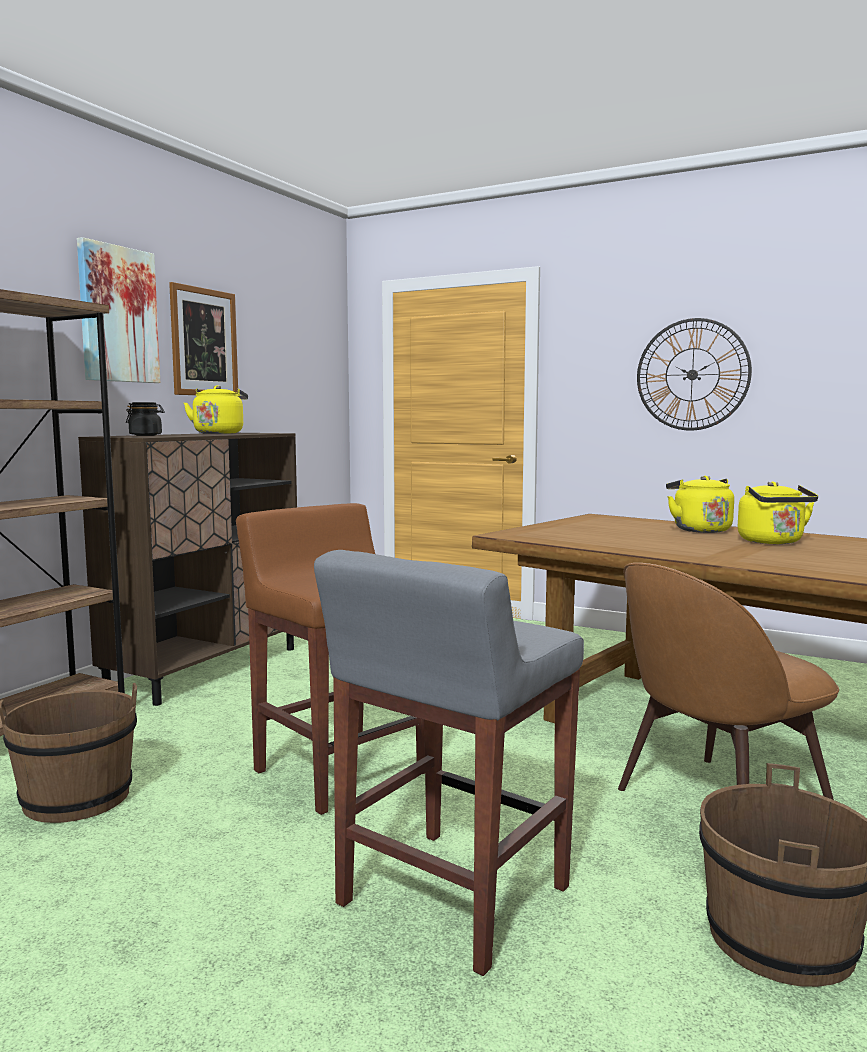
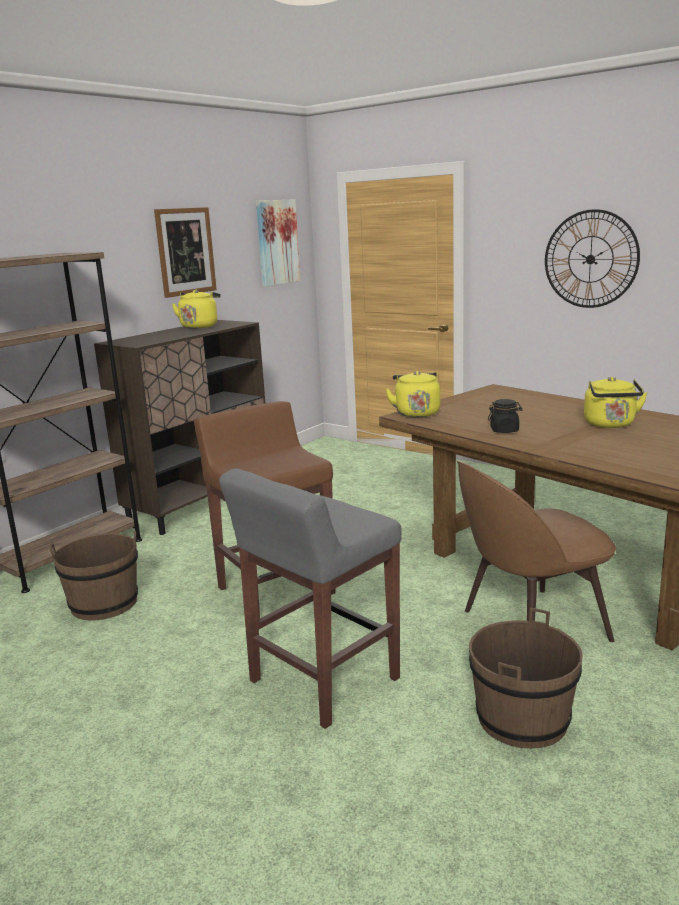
camera: 10 degrees right, 10 degrees up
picture [77,237,160,383] -> picture moved to [256,199,301,287]
black jar [126,402,165,436] -> black jar moved to [488,399,523,433]
yellow kettle [666,476,734,533] -> yellow kettle moved to [386,371,440,417]

